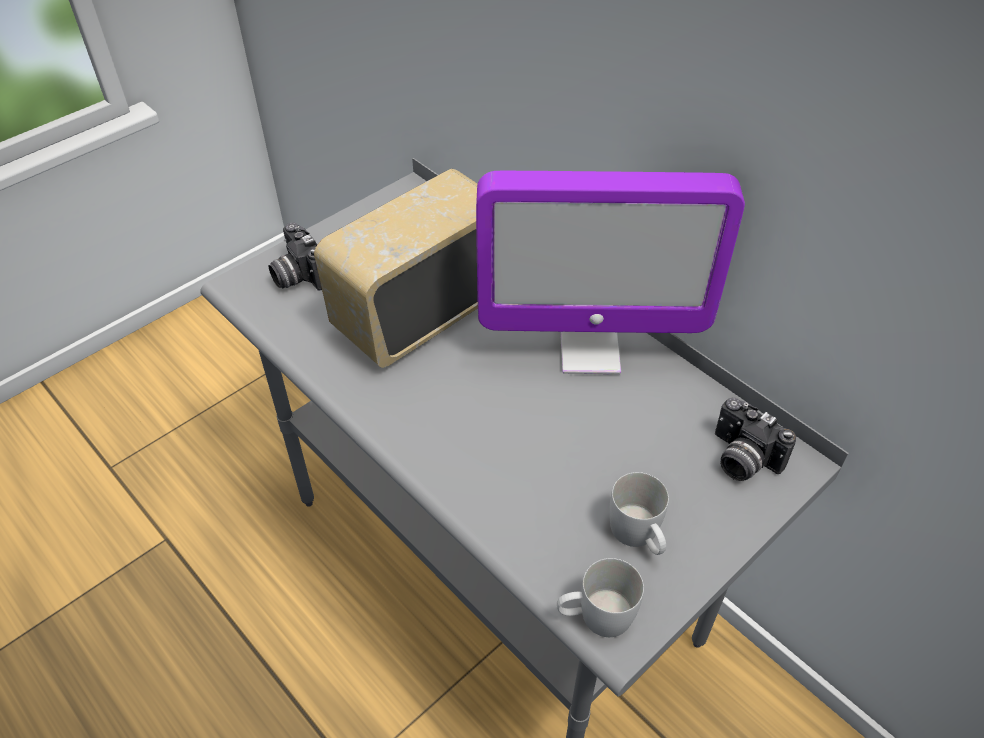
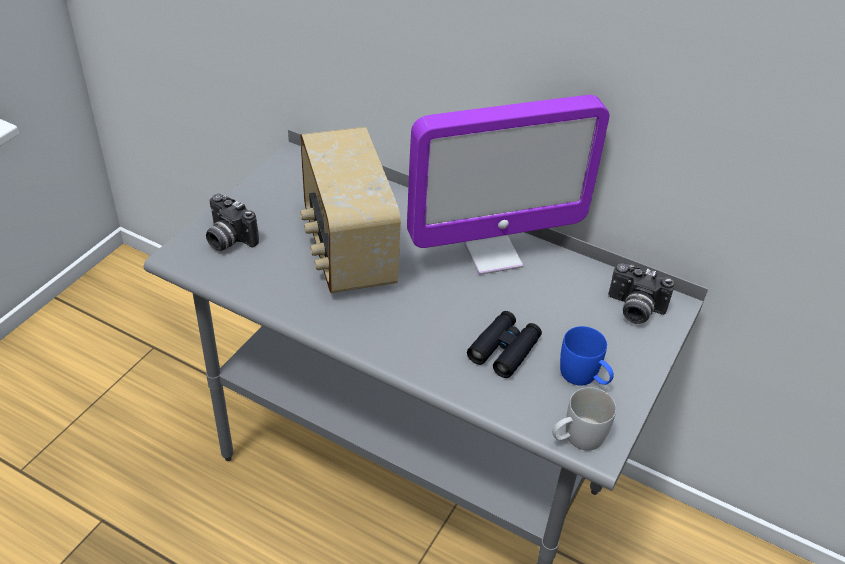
camera: 20 degrees left, 5 degrees down
radio [314,169,478,368] -> radio turned 45 degrees counterclockwise [300,127,401,293]
white mug [609,472,669,555] -> blue mug [560,326,614,385]
none -> black binoculars [467,311,542,378]

